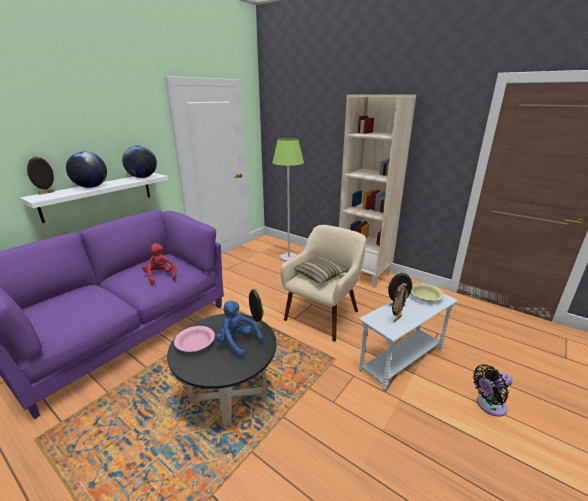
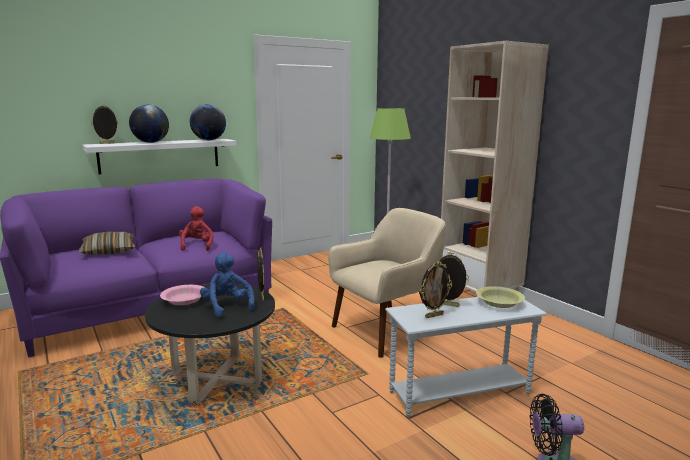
camera: 20 degrees right, 10 degrees down
pillow [294,257,347,283] -> pillow moved to [78,232,135,255]

